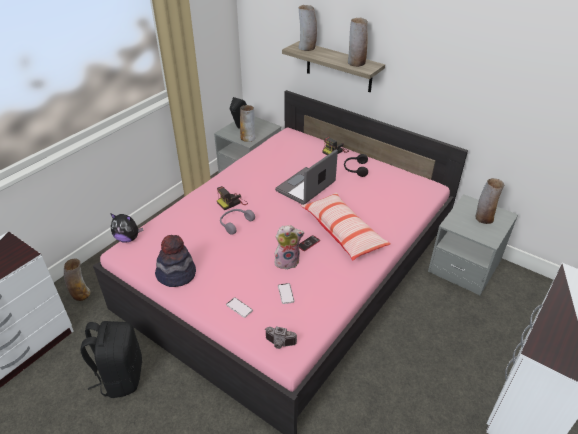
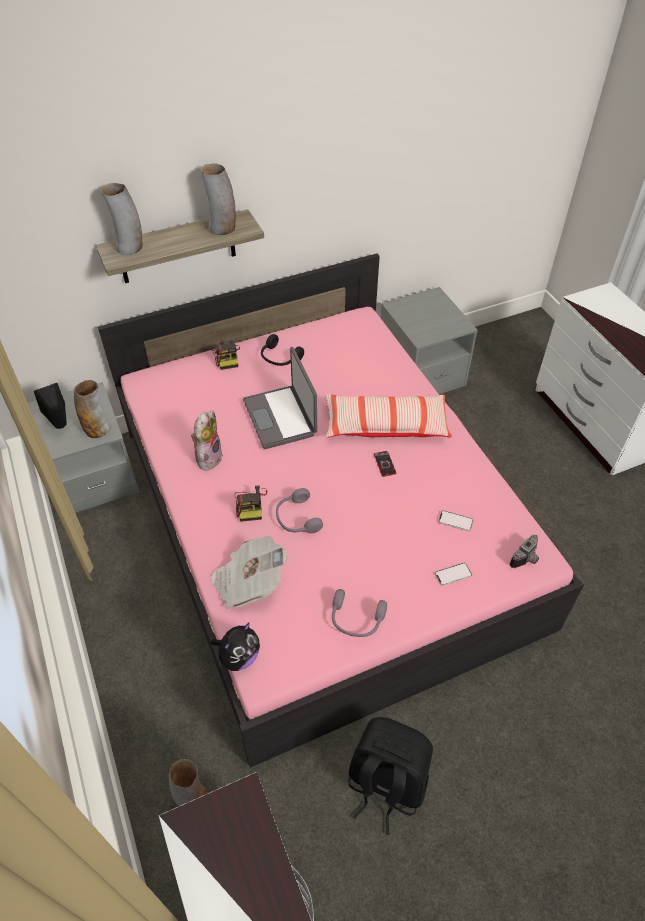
camera: 60 degrees left, 10 degrees up
hat [155,235,196,287] -> grey headphones [332,589,387,637]
plush toy [275,225,304,270] -> plush toy moved to [191,410,223,471]
vase [475,178,504,224] -> none
none -> newspaper [211,536,287,609]

